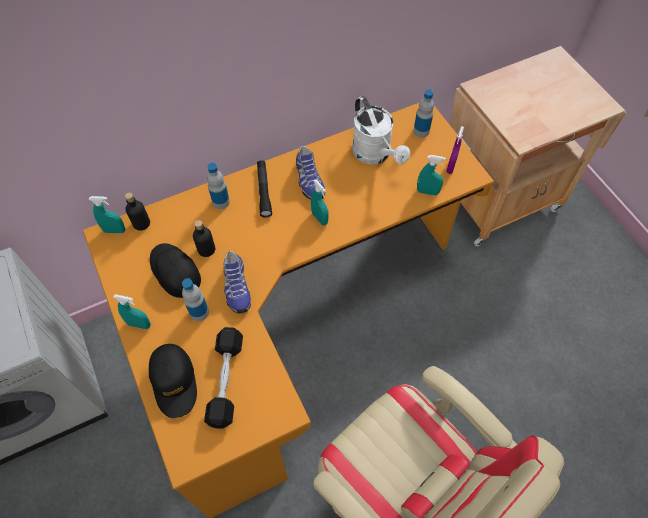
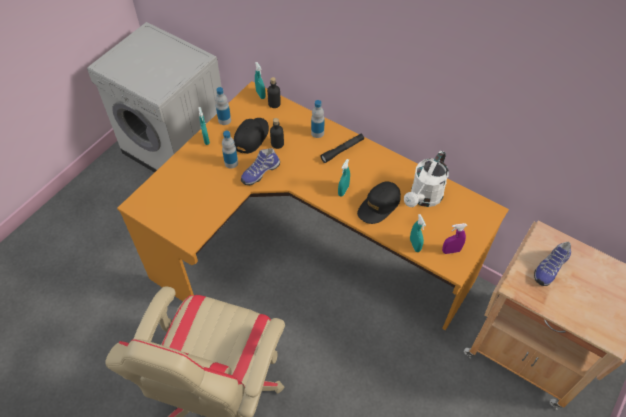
camera: 60 degrees right, 5 degrees down
black cap [149,344,197,418] -> black cap moved to [357,181,401,224]
black dumbbell [204,327,243,429] -> none
shoe [296,146,325,200] -> shoe moved to [534,242,571,286]
bottle [413,89,434,138] -> bottle moved to [215,87,231,125]

